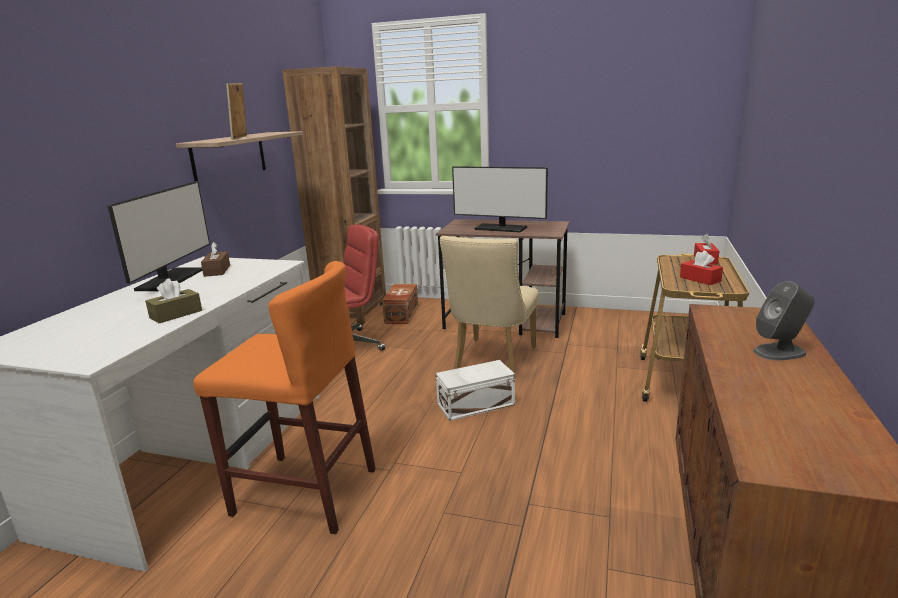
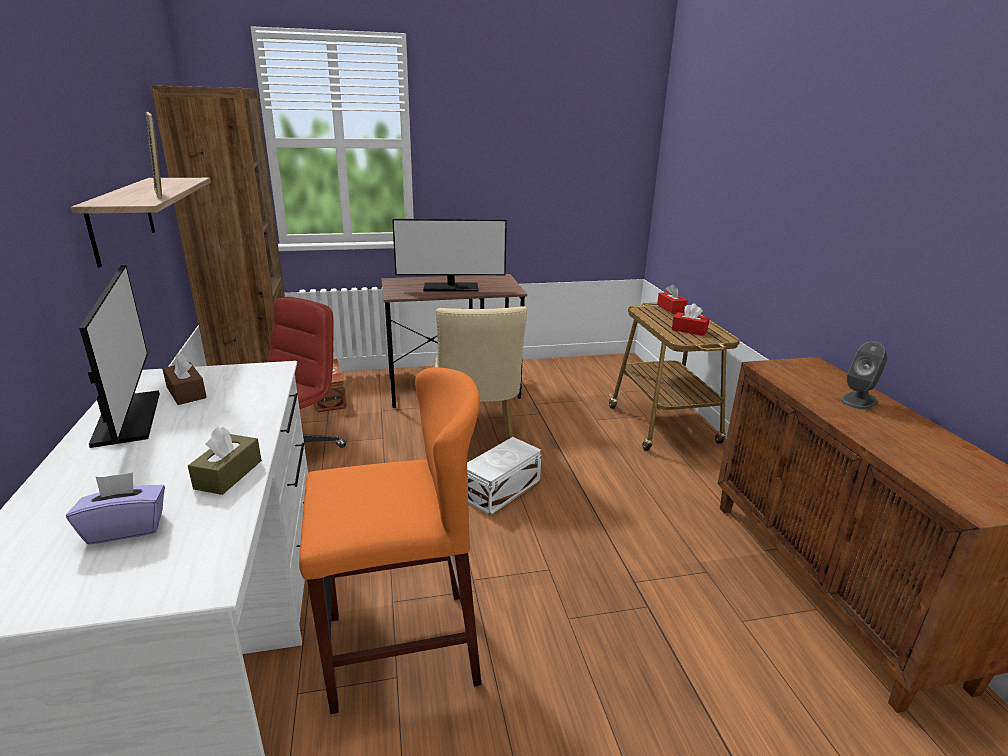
camera: 30 degrees left, 5 degrees up
none -> purple tissue box [66,472,165,544]

